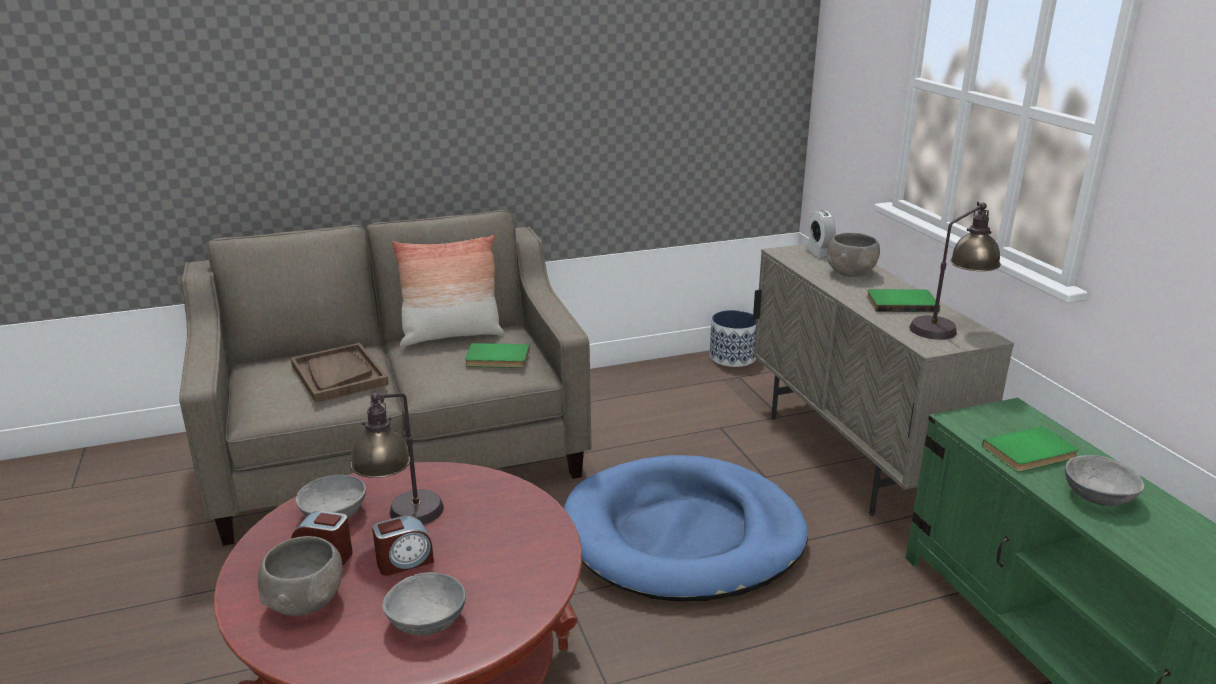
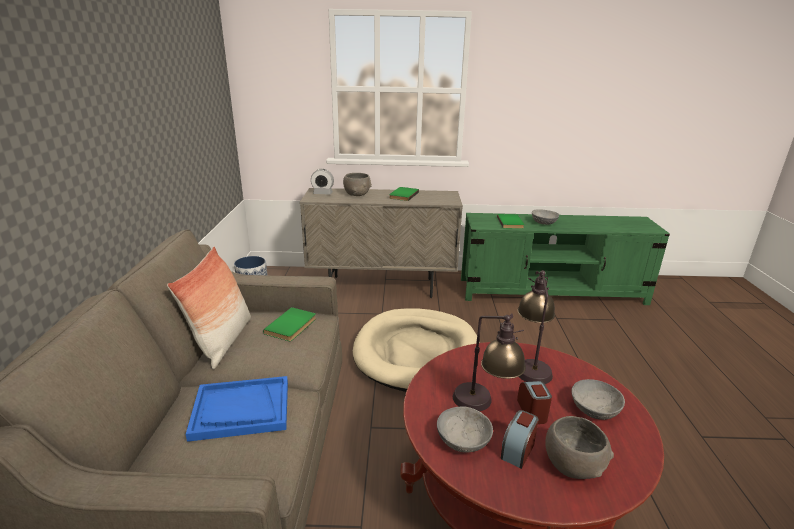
camera: 70 degrees left, 0 degrees up
brown tray [291,343,389,403] -> blue tray [186,376,288,442]
blue dog bed [564,455,808,602] -> beige dog bed [353,308,480,392]
table lamp [909,202,1001,340] -> table lamp moved to [517,270,555,384]

